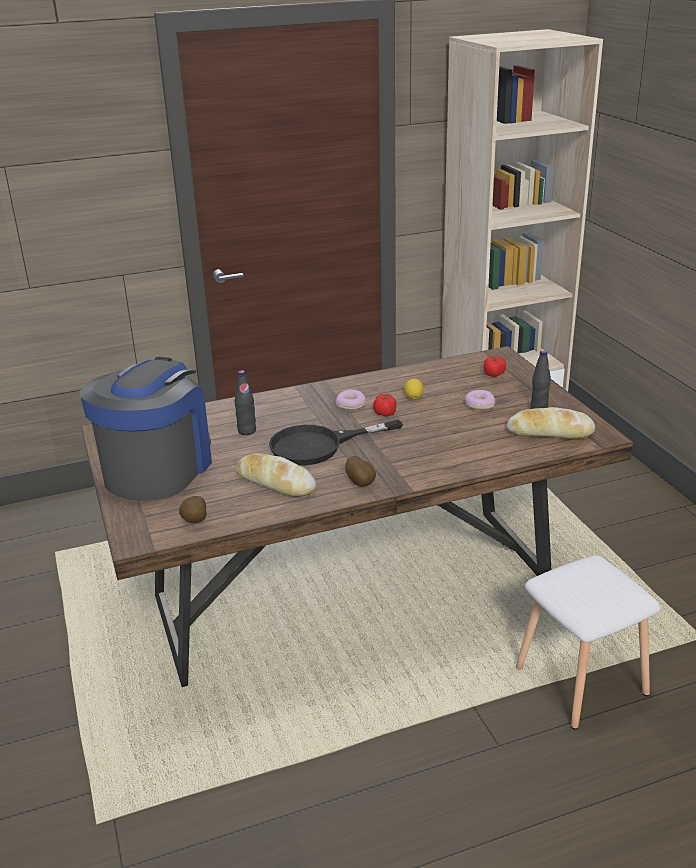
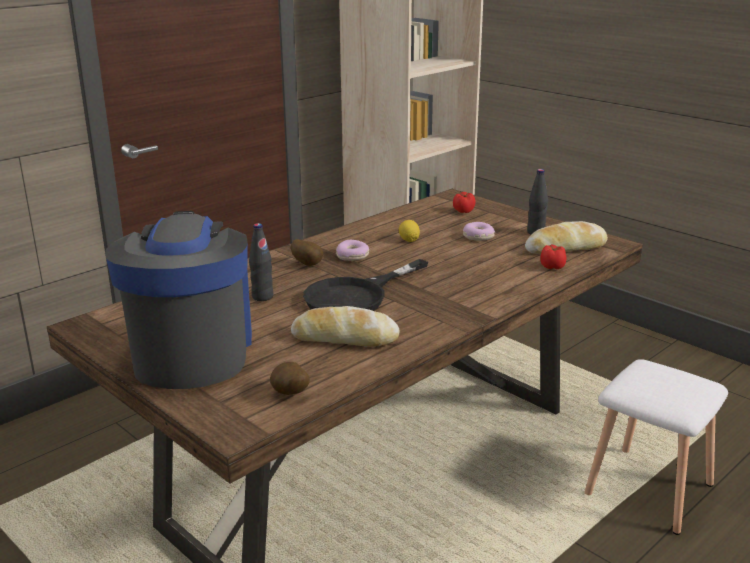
camera: 25 degrees left, 5 degrees down
potato [345,456,376,487] -> potato moved to [291,239,323,266]
tomato [373,394,396,417] -> tomato moved to [540,245,567,269]

